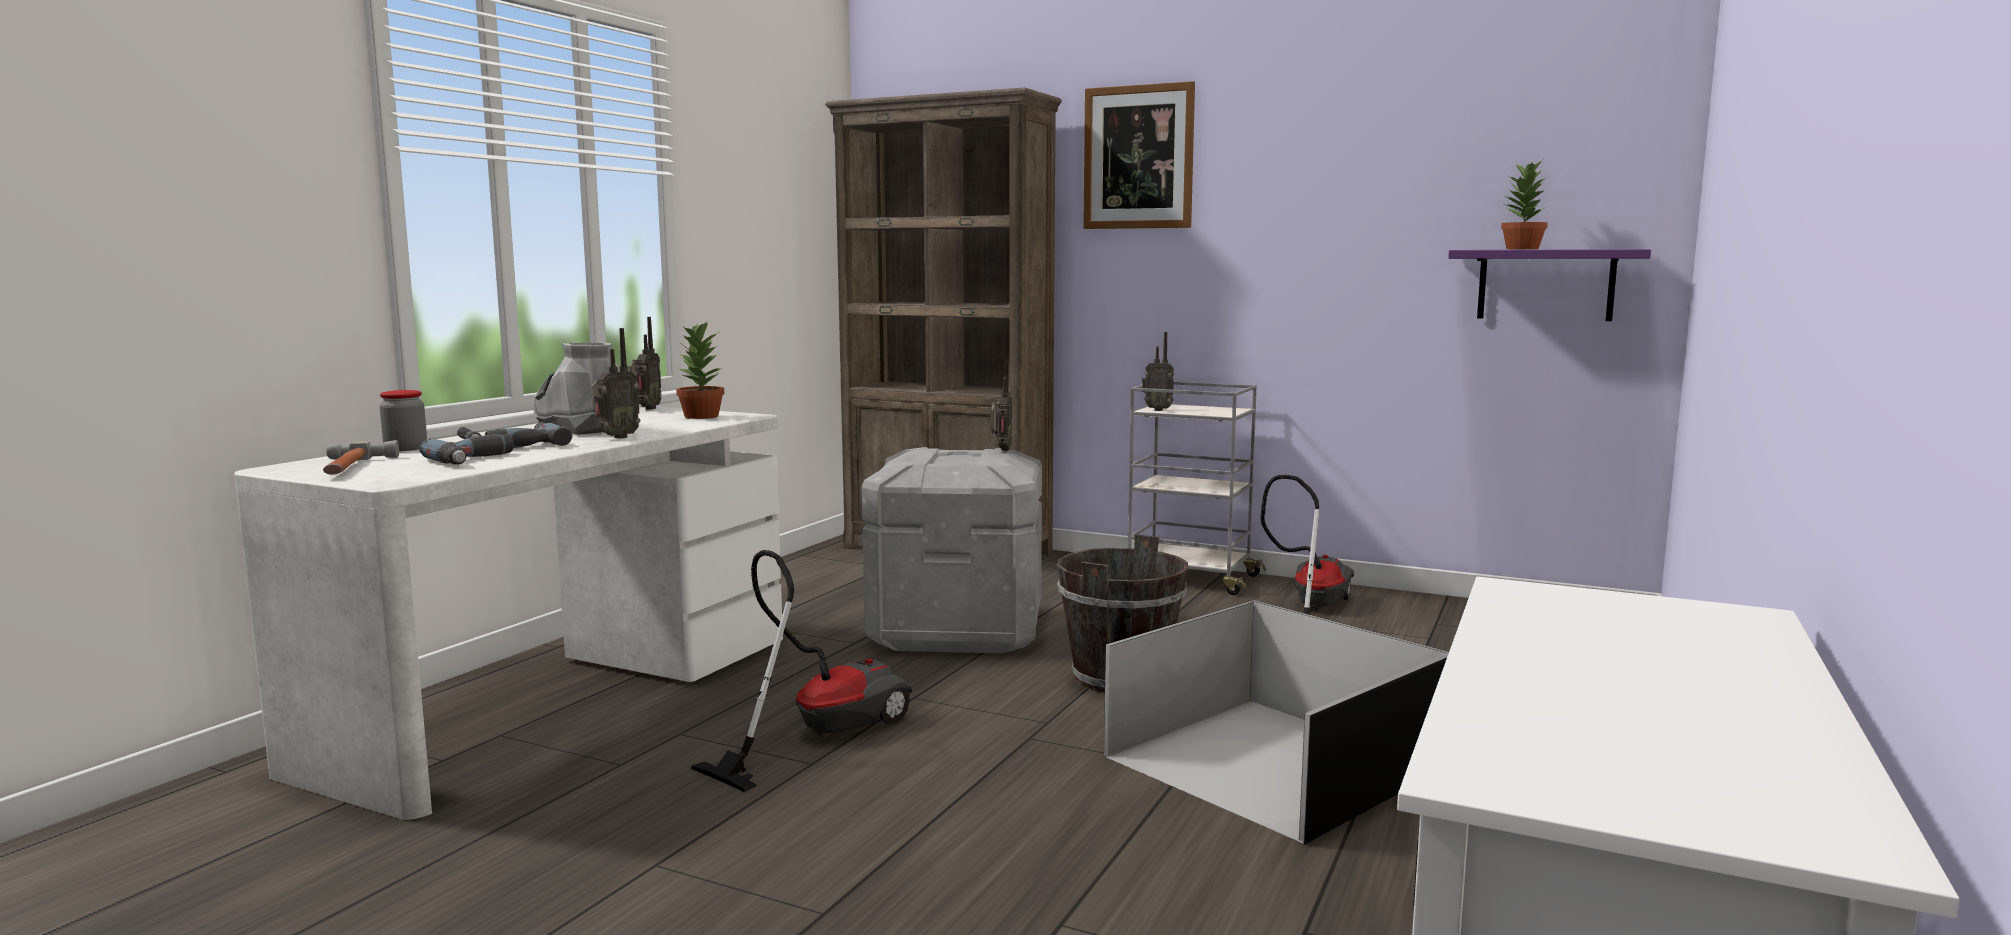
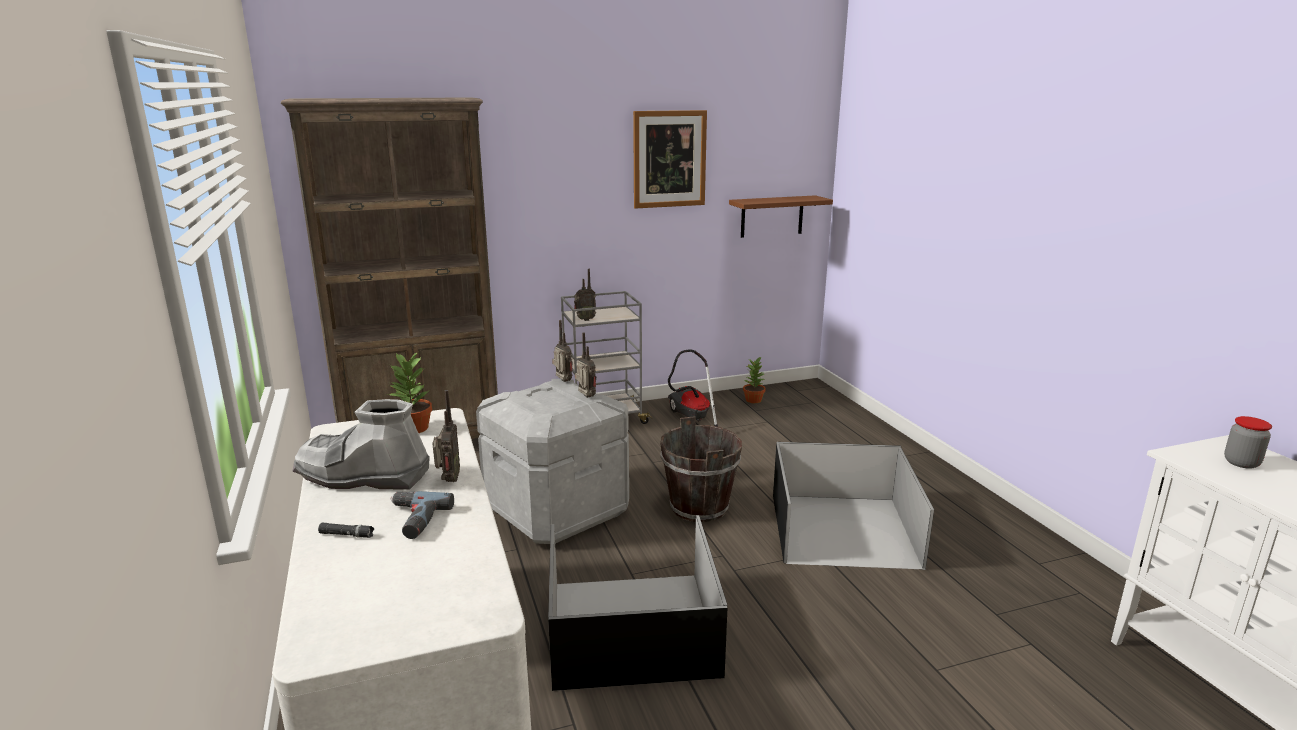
camera: 45 degrees left, 10 degrees up
hammer [323,440,399,475] -> none
jar [379,390,427,451] -> jar moved to [1224,416,1272,469]
power drill [419,434,514,465] -> none
radio [629,317,662,410] -> radio moved to [575,333,596,398]
vacuum cleaner [691,550,912,792] -> black storage box [548,515,727,691]
picture [1083,81,1195,229] -> picture moved to [633,110,707,209]
purple shelf [1448,249,1651,321] -> brown shelf [729,195,833,238]
potted plant [1501,160,1548,249] -> potted plant moved to [743,356,765,403]

